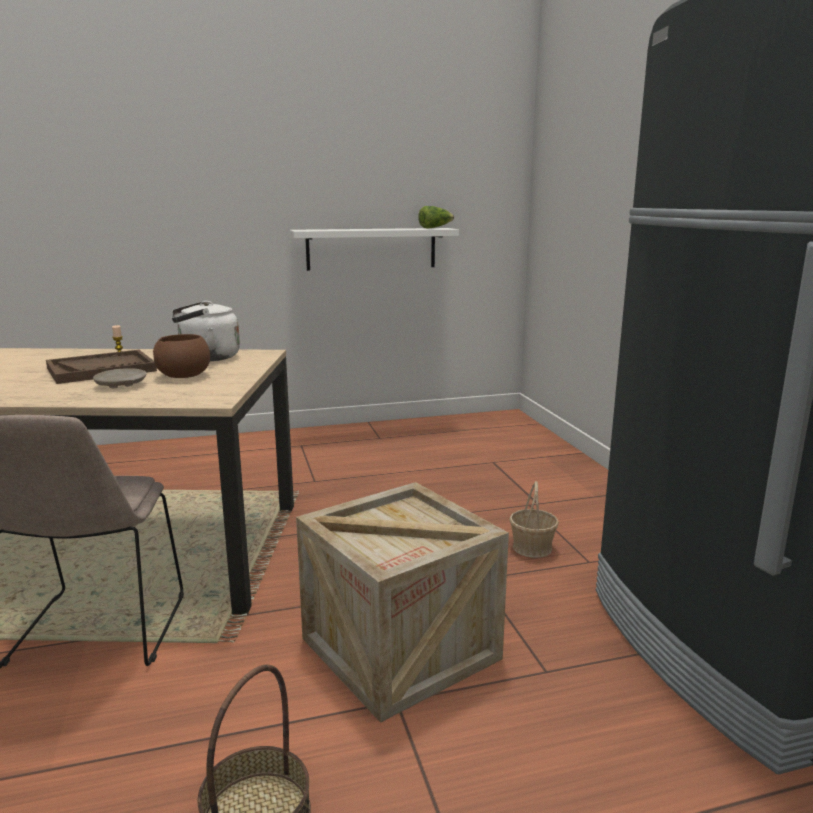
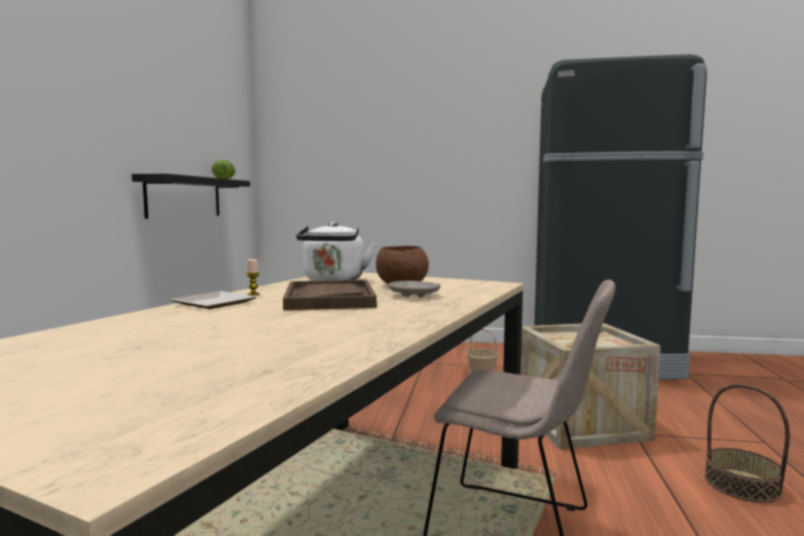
camera: 65 degrees left, 10 degrees down
white shelf [290,228,459,271] -> black shelf [132,174,250,219]
none -> plate [171,291,257,309]

